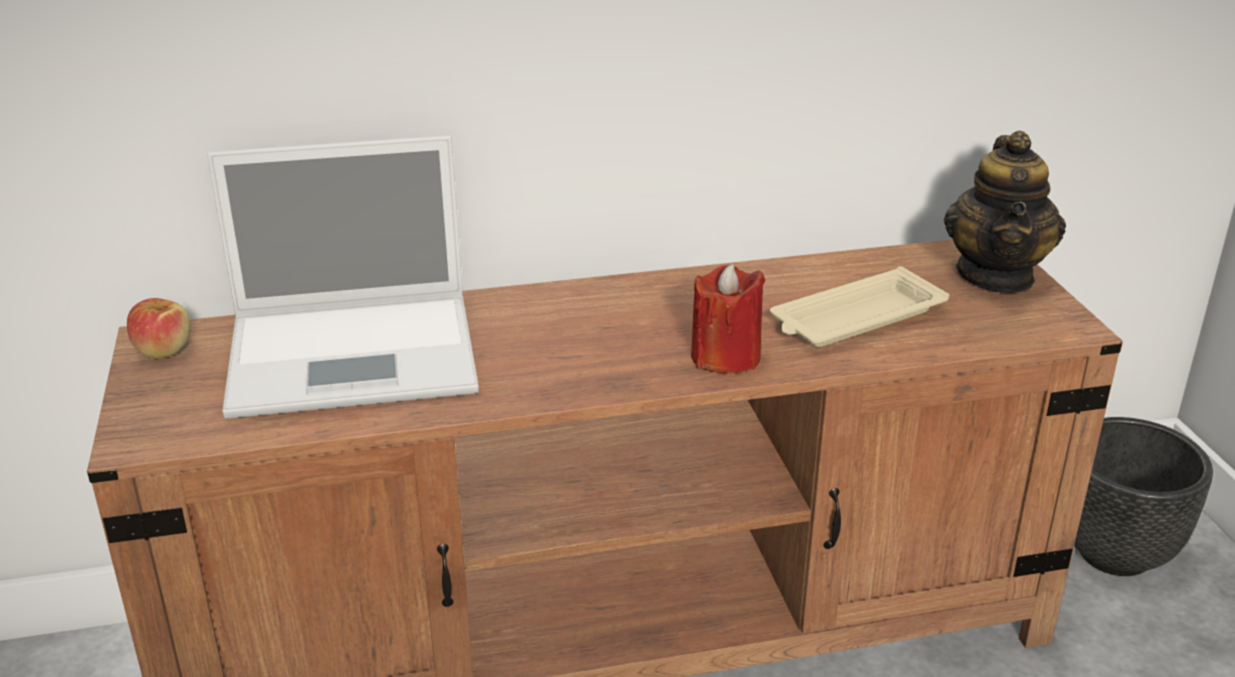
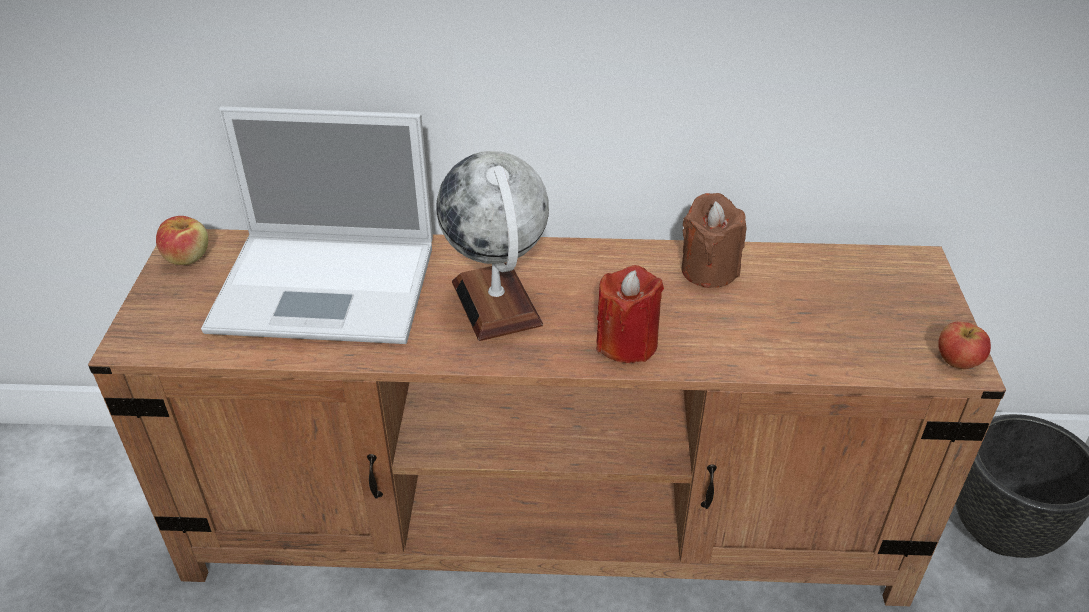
camera: 15 degrees right, 10 degrees up
beige tray [770,266,949,347] -> none
teapot [944,131,1066,293] -> none
none -> globe [436,151,549,341]
none -> brown candle [682,193,747,288]
none -> apple [938,322,991,369]

